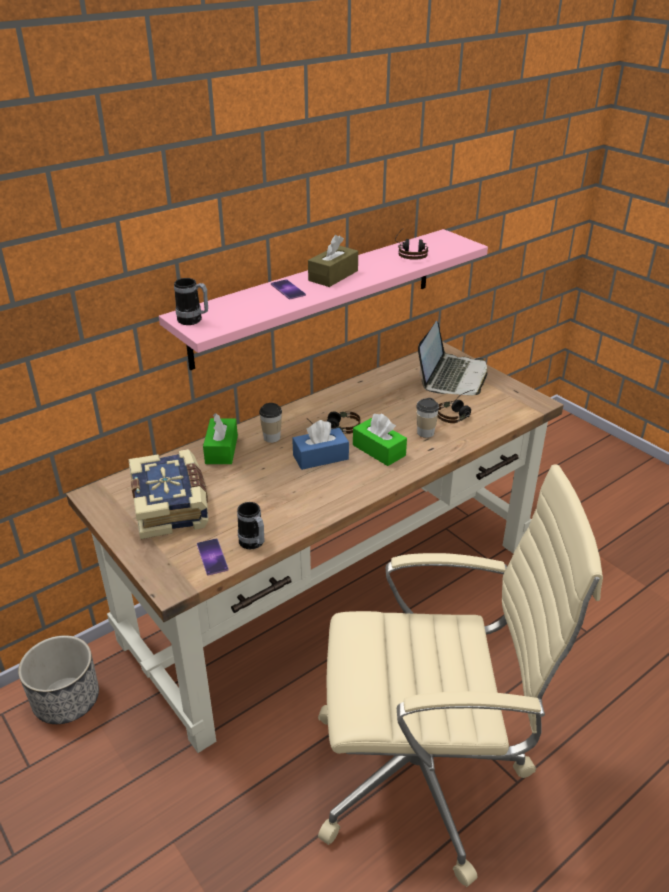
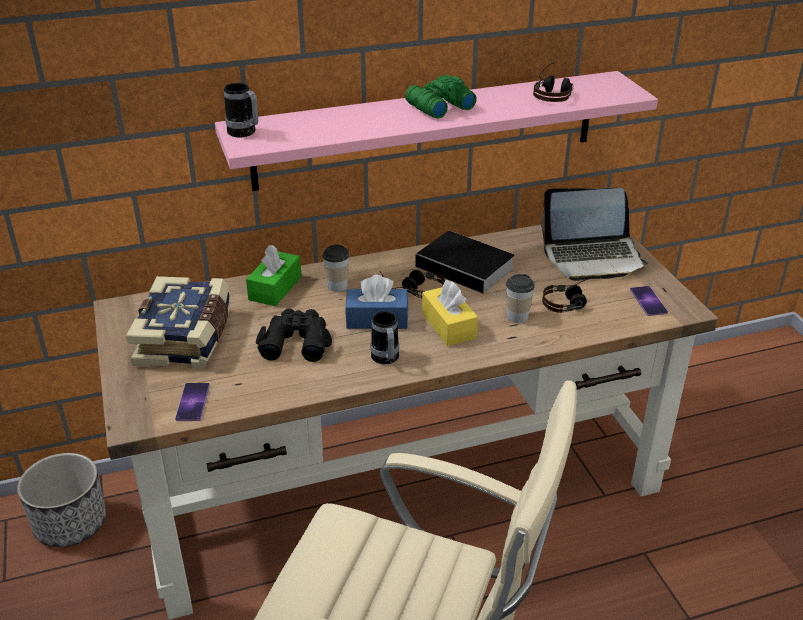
camera: 20 degrees right, 0 degrees up
mug [237,502,265,549] -> mug moved to [371,311,399,364]
phone [271,279,306,299] -> phone moved to [630,286,668,316]
brown tissue box [308,235,358,287] -> green binoculars [405,75,477,119]
green tissue box [353,414,407,466] -> yellow tissue box [422,280,478,346]
laptop [418,321,487,395] -> laptop turned 45 degrees clockwise [541,188,649,281]
none -> black binoculars [256,308,332,362]
none -> book [415,231,515,297]

